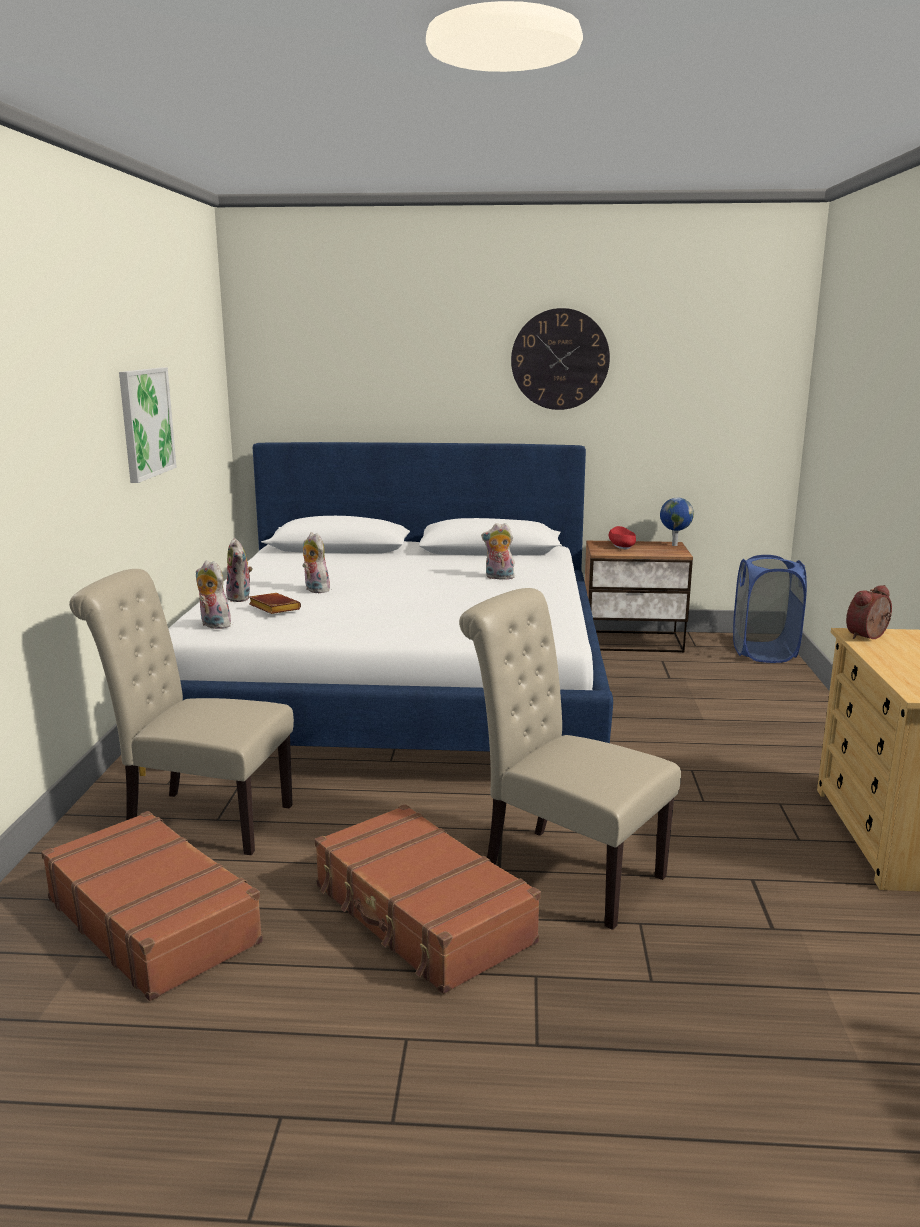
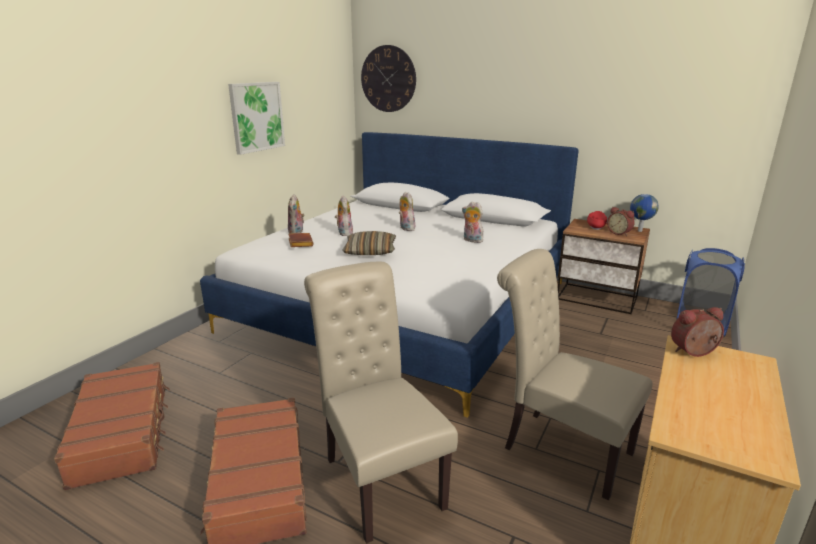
camera: 25 degrees right, 5 degrees up
beige chair [69,569,294,855] -> beige chair moved to [497,249,653,501]
plush toy [196,560,231,629] -> plush toy moved to [399,192,416,231]
wall clock [511,308,610,410] -> wall clock moved to [361,45,416,112]
none -> pillow [342,231,396,255]
none -> alarm clock [607,207,635,236]

